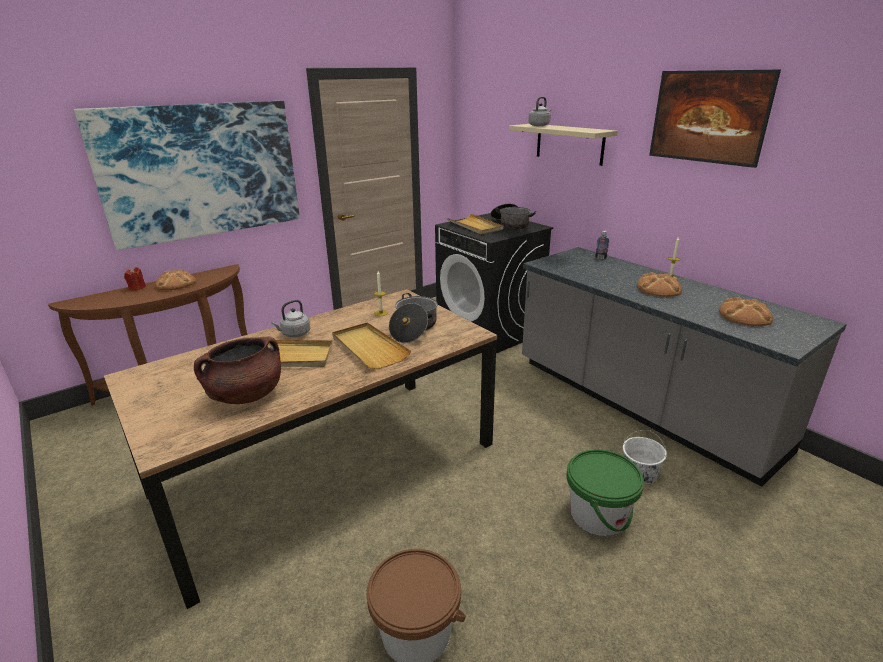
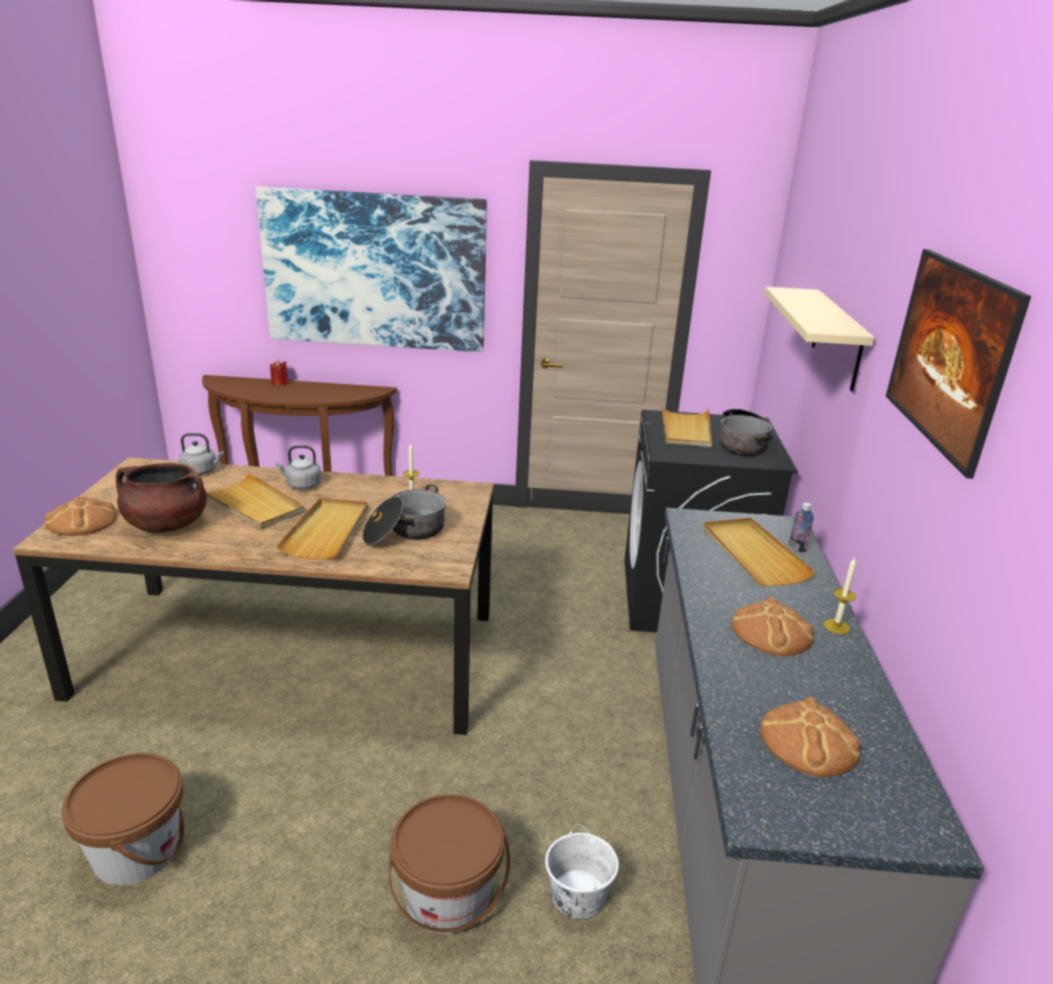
camera: 40 degrees right, 0 degrees up
bread [154,269,196,290] -> bread moved to [45,496,118,536]
grey kettle [528,97,551,126] -> grey kettle moved to [179,433,224,475]
green bucket [566,449,644,536] -> brown bucket [388,794,510,934]
none -> beige tray [703,518,815,587]

